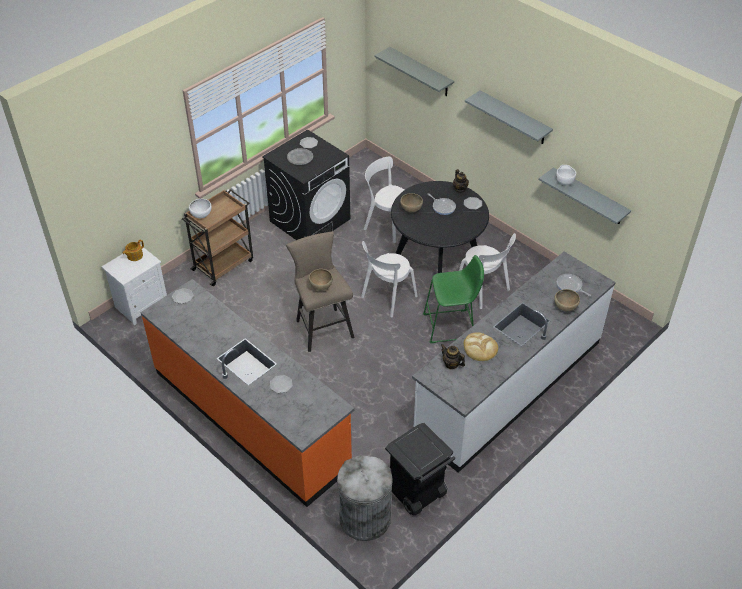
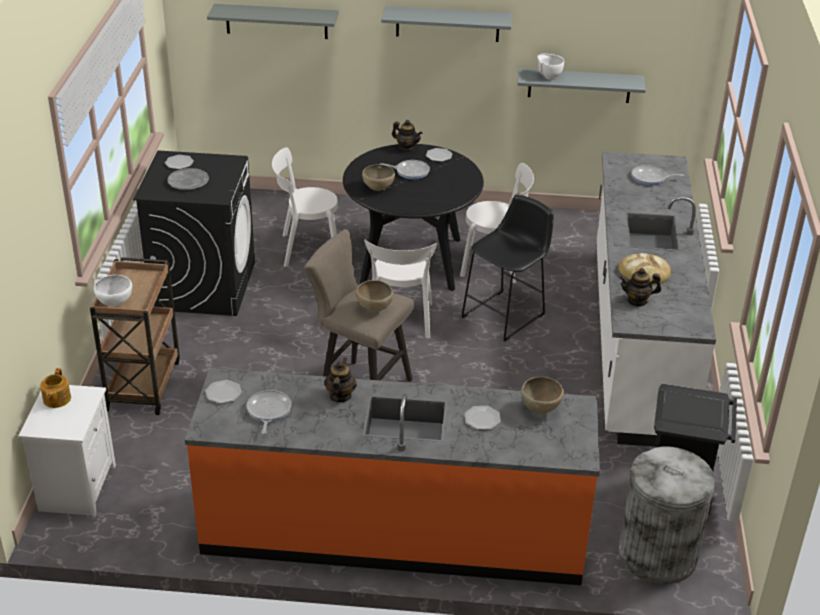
camera: 40 degrees left, 10 degrees down
green stool [423,255,484,343] -> black stool [461,194,554,342]
brown bowl [554,289,580,311] -> brown bowl moved to [521,377,564,414]
none -> frying pan [247,390,291,434]
none -> teapot [324,358,357,403]

